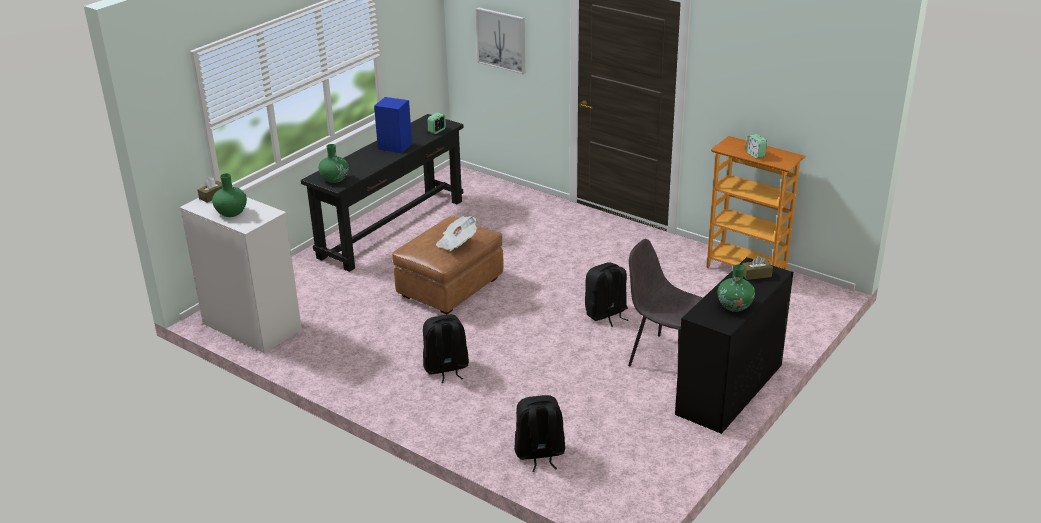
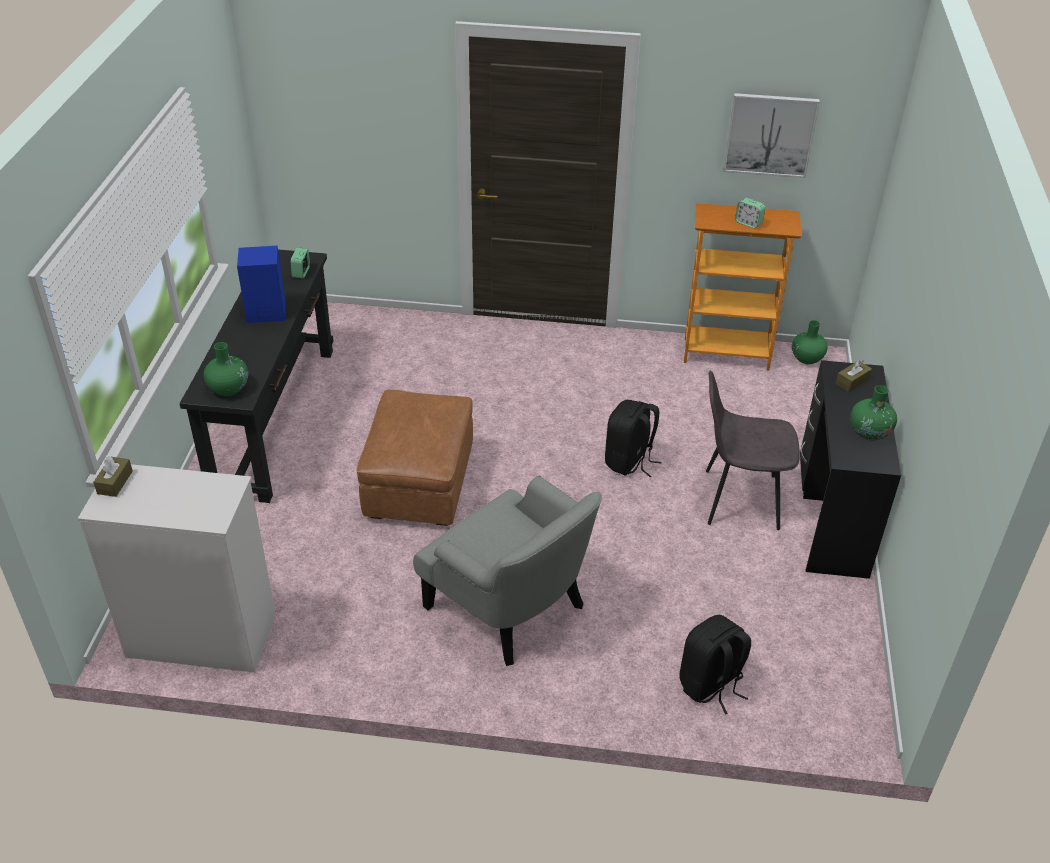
camera: 30 degrees left, 10 degrees up
green vase [212,173,247,217] -> green vase moved to [792,320,828,364]
black backpack [423,314,469,383] -> grey armchair [413,476,602,666]
newspaper [436,216,477,251] -> none
picture [476,7,525,74] -> picture moved to [724,93,820,178]

